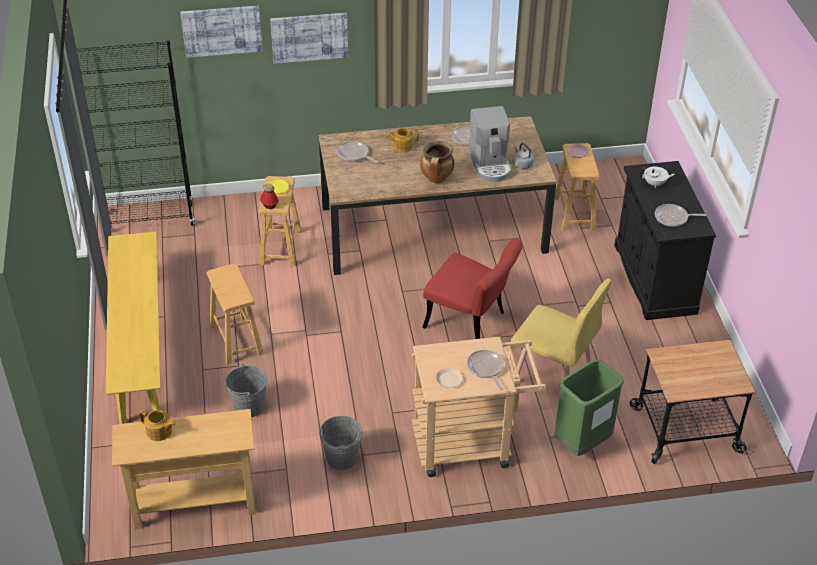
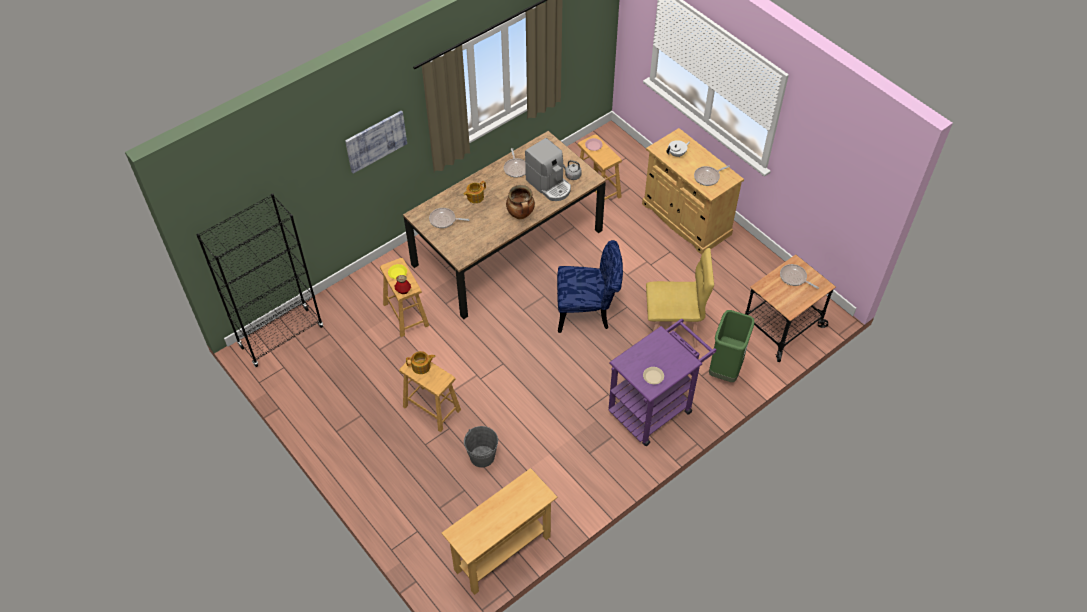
camera: 30 degrees left, 10 degrees up
yellow bench [106,232,161,424] -> none
teapot [139,410,176,441] -> teapot moved to [406,351,436,374]
picture [180,6,263,58] -> none
grey bucket [319,416,363,470] -> none
beige cart [412,336,546,477] -> purple cart [608,319,717,446]
red chair [422,239,522,339] -> blue chair [557,240,623,333]
frying pan [467,350,504,390] -> frying pan moved to [780,264,819,289]
black cabinet [614,161,716,320] -> beige cabinet [642,128,744,255]

